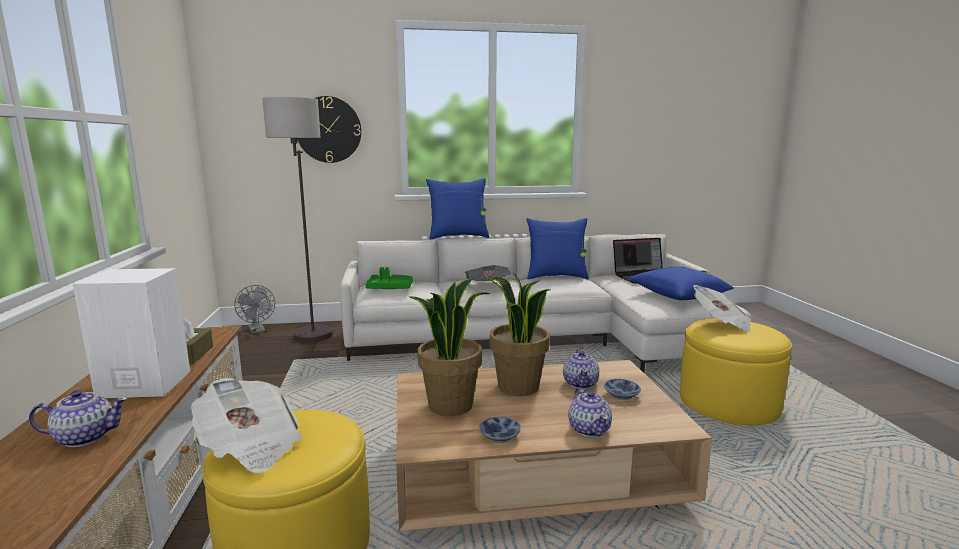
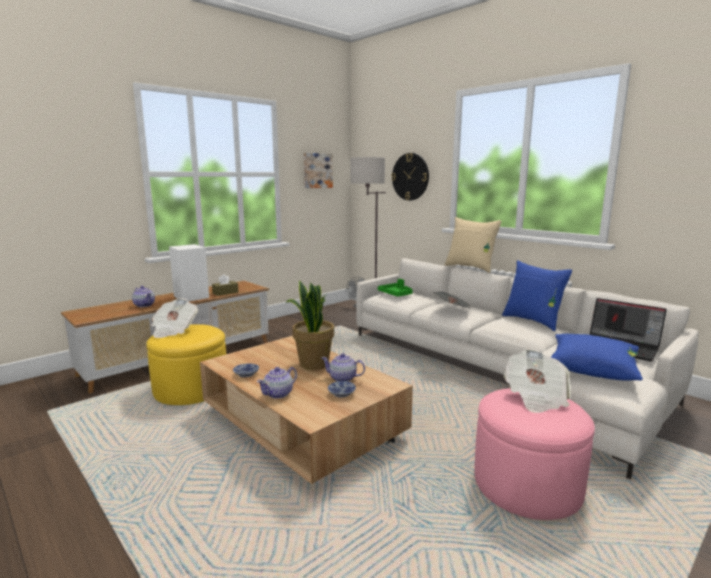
camera: 55 degrees right, 0 degrees up
potted plant [409,278,490,416] -> none
blue pillow [426,178,489,240] -> beige pillow [445,217,502,273]
teapot [563,349,599,389] -> teapot turned 45 degrees clockwise [322,353,365,382]
yellow ottoman [680,318,792,425] -> pink ottoman [474,388,595,520]
none -> picture [304,153,333,188]

